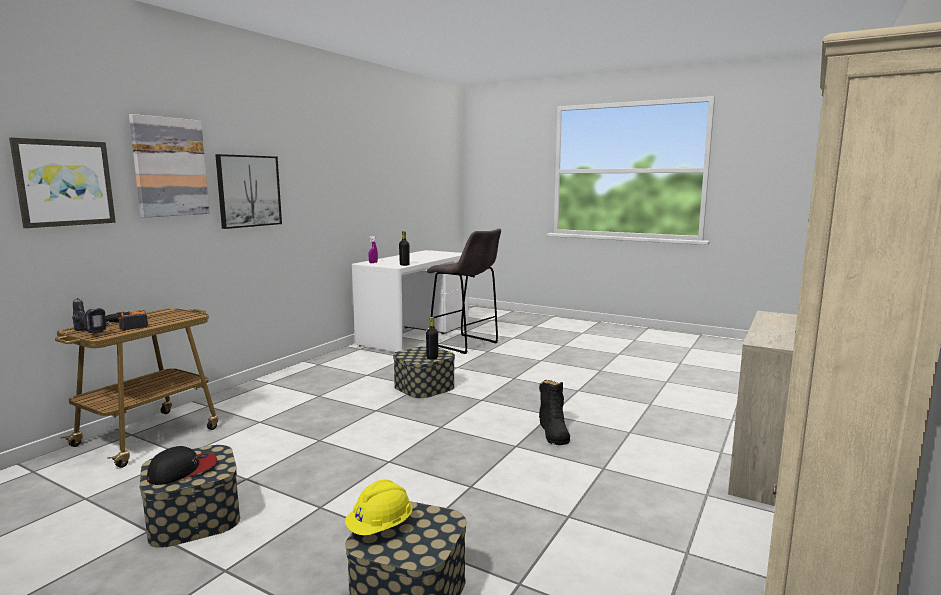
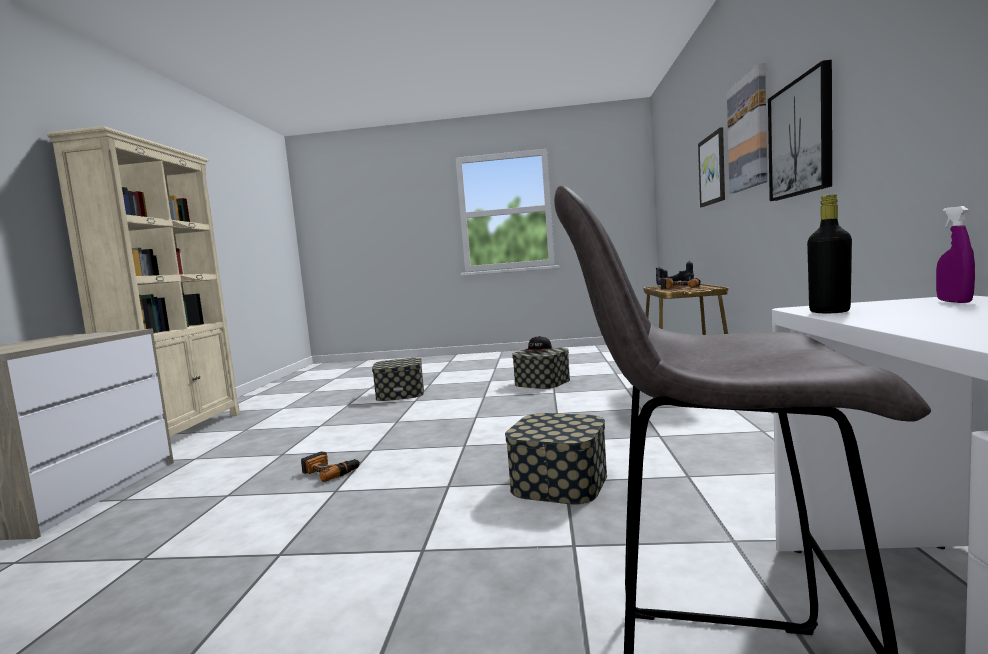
camera: 155 degrees right, 5 degrees down
yellow hard hat [345,479,413,535] -> none
black bottle [426,317,438,359] -> none
black boot [539,380,570,445] -> power drill [301,451,360,482]

